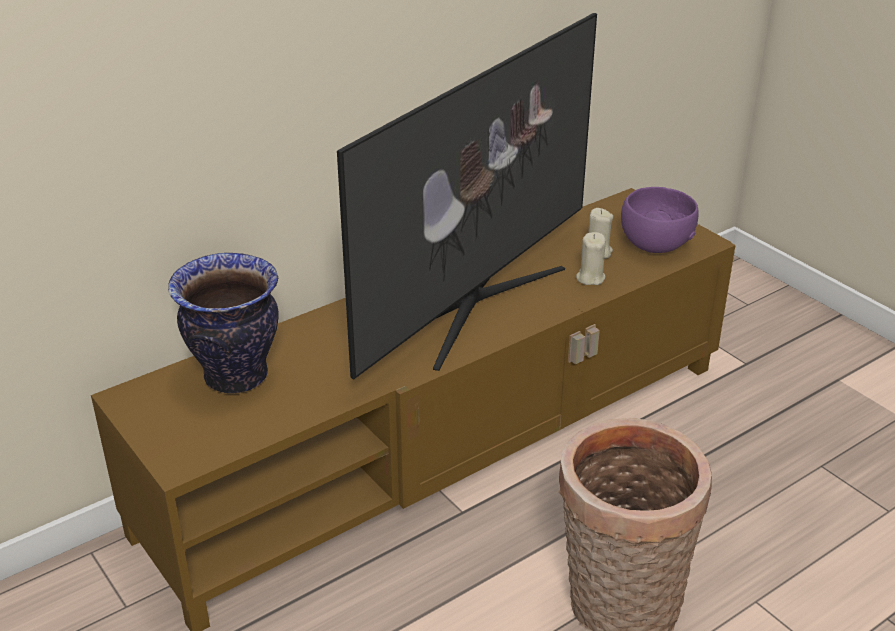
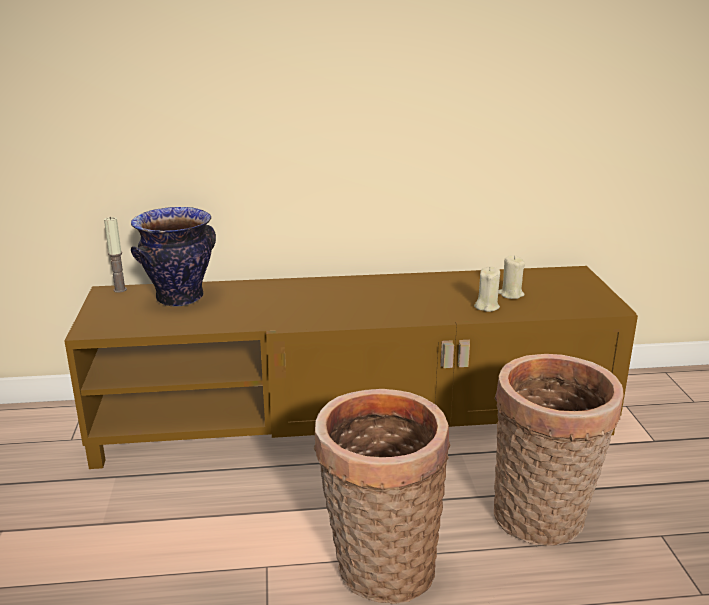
camera: 30 degrees right, 10 degrees down
television [337,13,597,380] -> none
purple bowl [621,187,699,253] -> none
none -> candle [104,217,127,293]
none -> basket [494,354,624,546]

